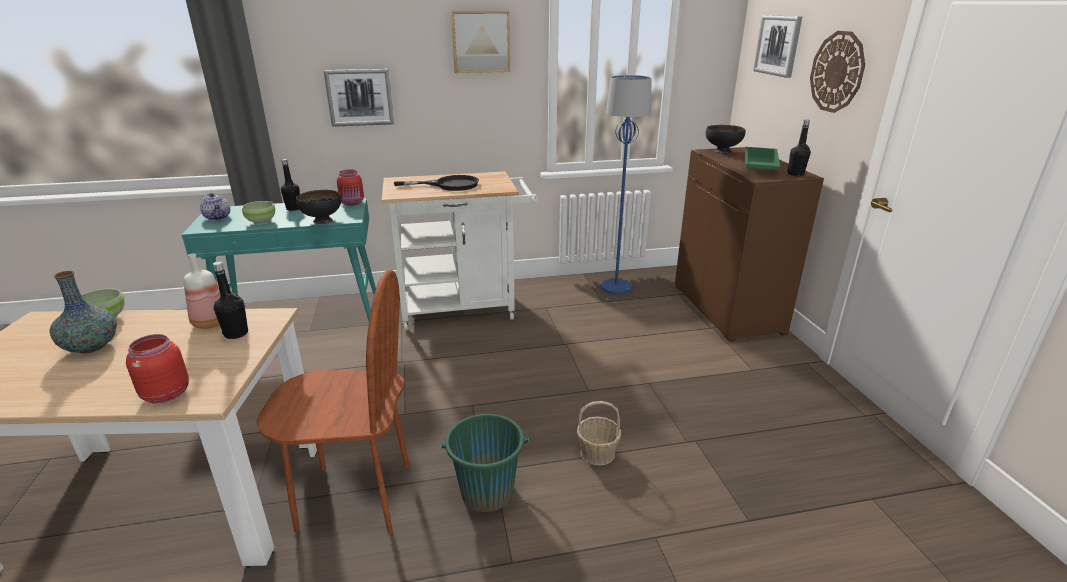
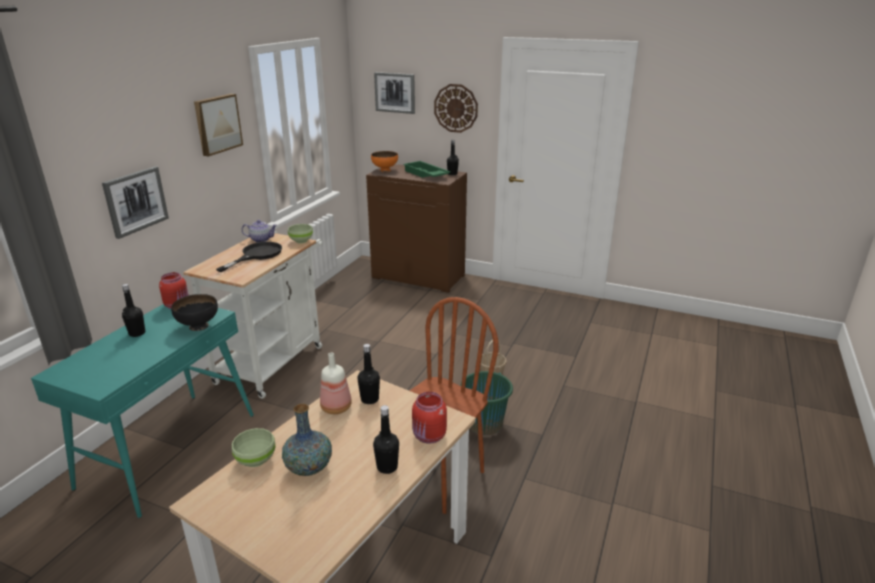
camera: 55 degrees left, 0 degrees up
teapot [200,193,230,221] -> teapot moved to [241,220,277,243]
green bowl [242,201,275,225] -> green bowl moved to [288,224,313,243]
blue floor lamp [601,75,651,295] -> none
black bowl [706,125,745,153] -> orange bowl [371,151,398,172]
none -> black bottle [373,405,399,474]

